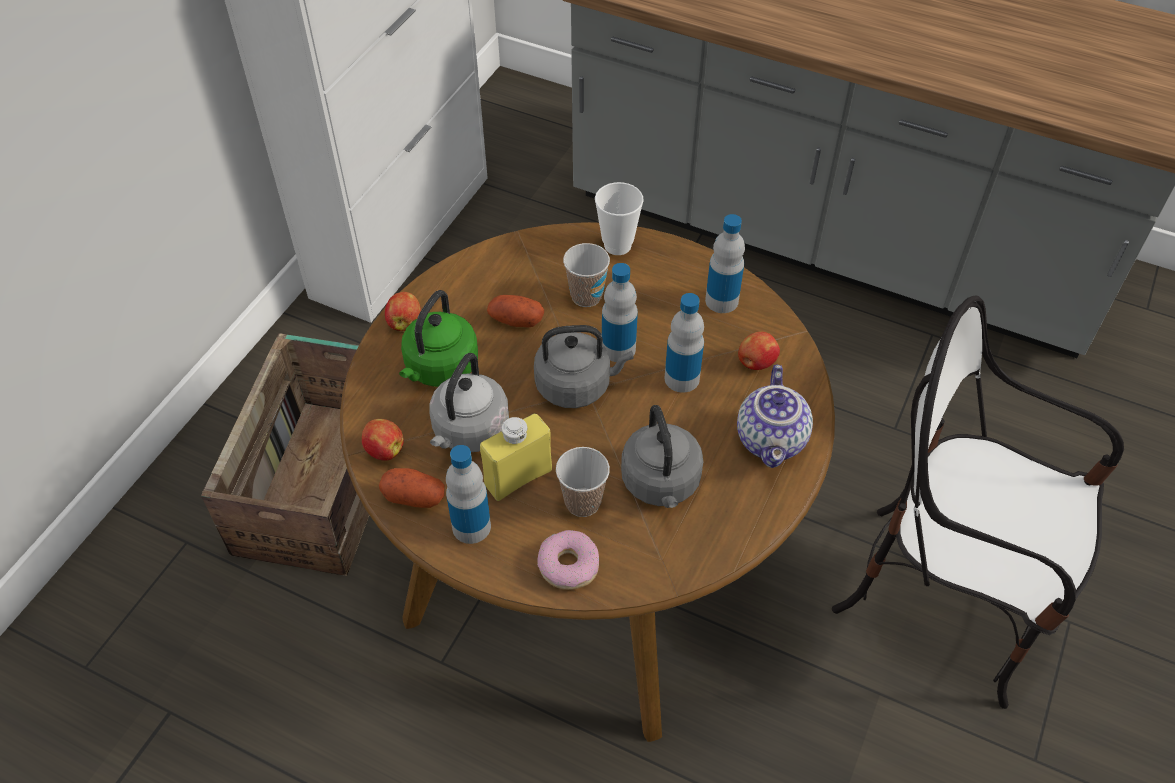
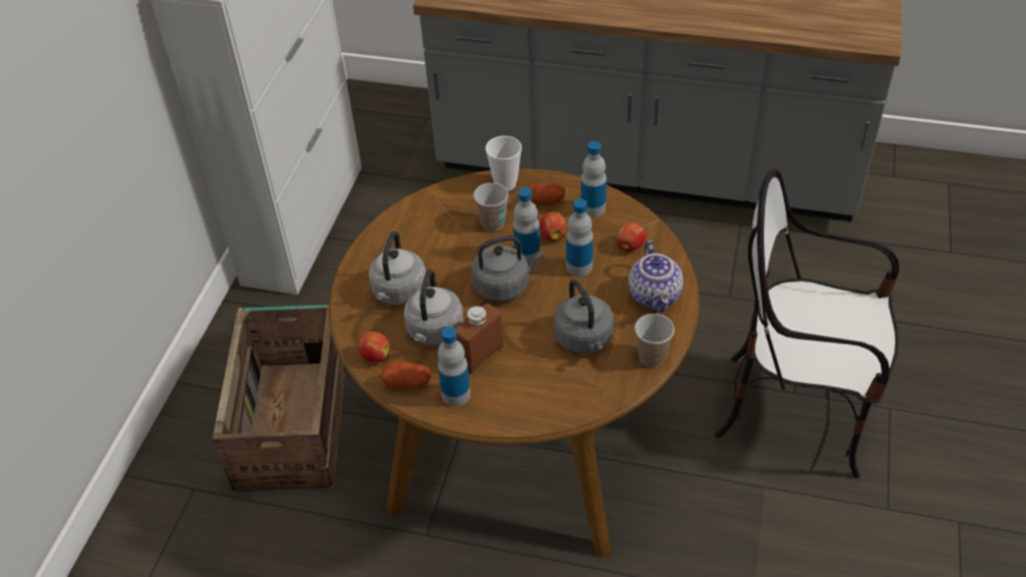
camera: 10 degrees left, 5 degrees down
apple [385,292,421,331] -> apple moved to [540,212,567,241]
green kettle [399,290,478,387] -> grey kettle [369,231,426,305]
yellow bottle [480,413,552,501] -> brown bottle [455,303,503,374]
potato [487,295,544,328] -> potato moved to [527,183,565,205]
donut [537,530,599,590] -> none
cup [556,447,610,517] -> cup moved to [635,314,675,367]

